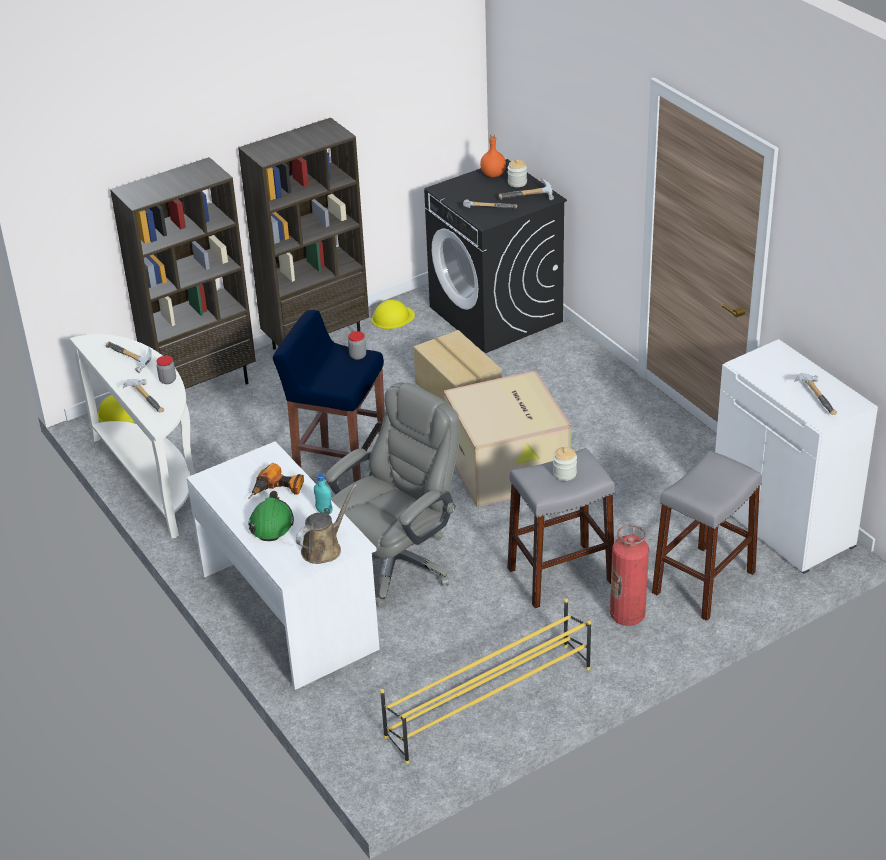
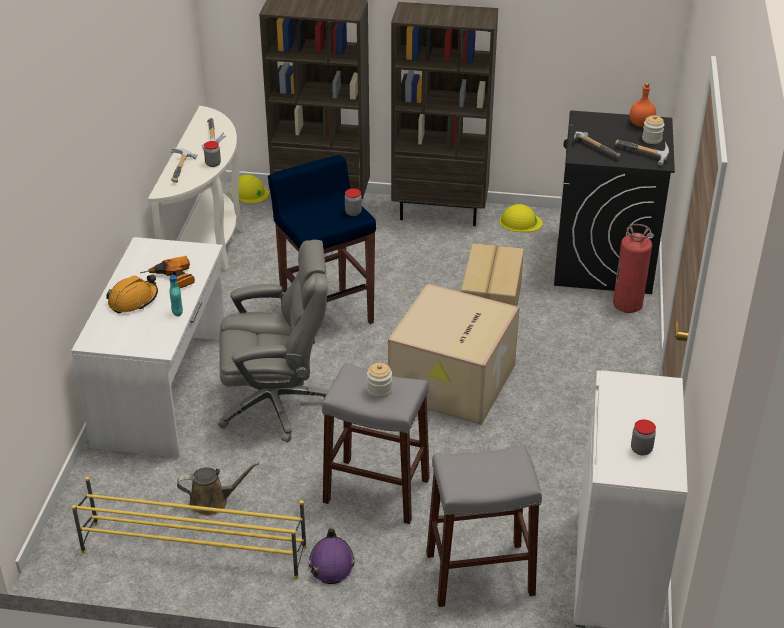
camera: 40 degrees right, 0 degrees up
green hard hat [248,491,294,541] -> orange hard hat [106,275,158,313]
brown watering can [296,483,357,564] -> brown watering can moved to [177,462,259,516]
fire extinguisher [610,525,649,626] -> fire extinguisher moved to [613,224,652,313]
hammer [794,373,837,415] -> jar [631,419,656,455]
none -> purple hard hat [309,528,355,584]

